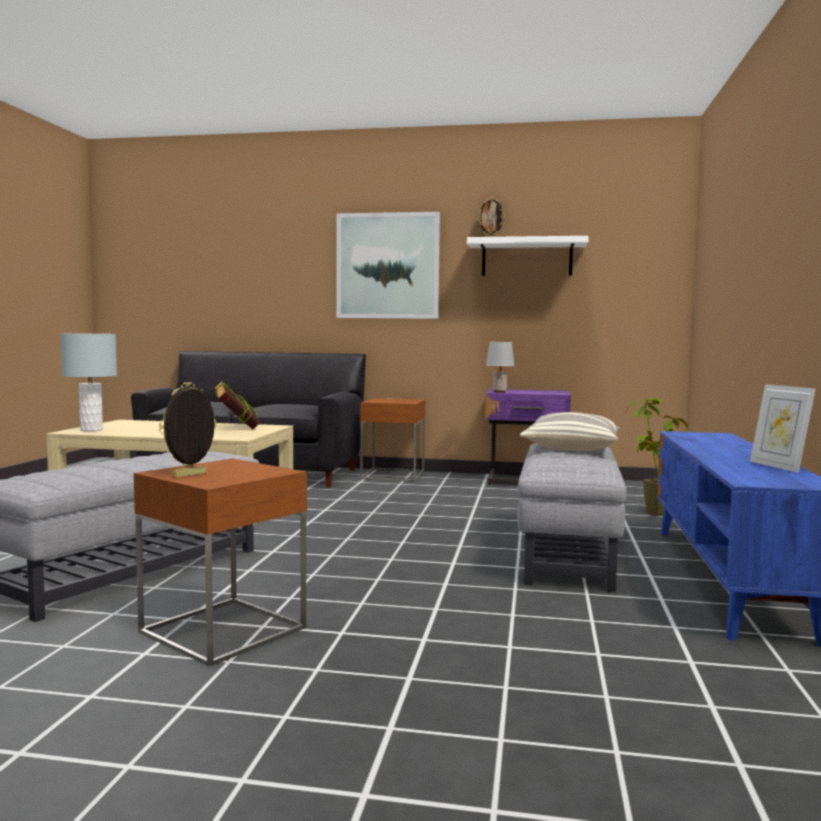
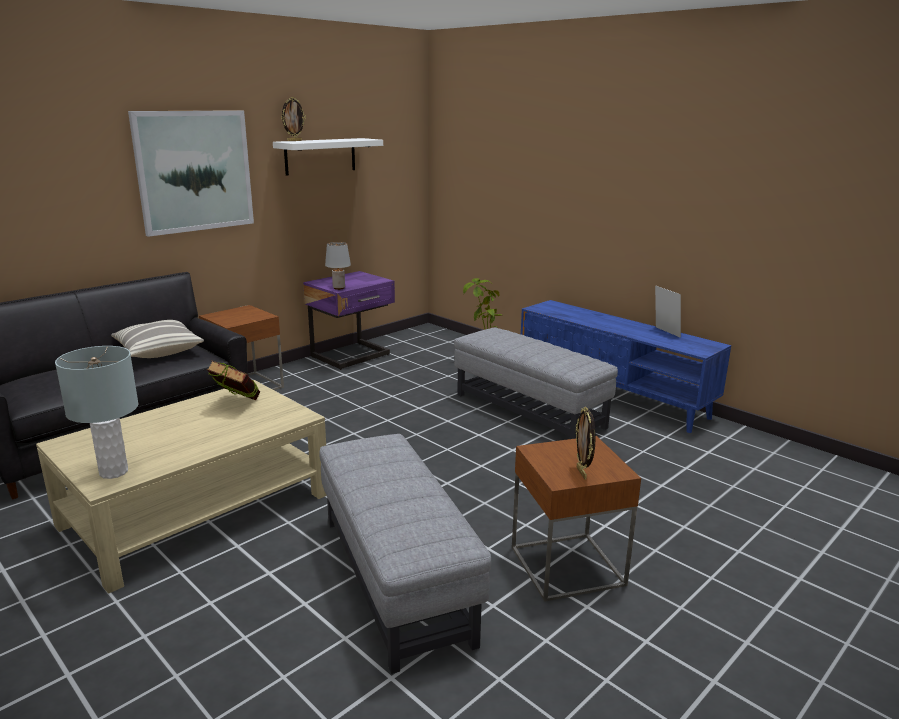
camera: 55 degrees left, 15 degrees up
pillow [520,412,619,452] -> pillow moved to [111,320,204,358]
picture frame [750,384,815,473] -> picture frame turned 135 degrees counterclockwise [655,286,681,338]

